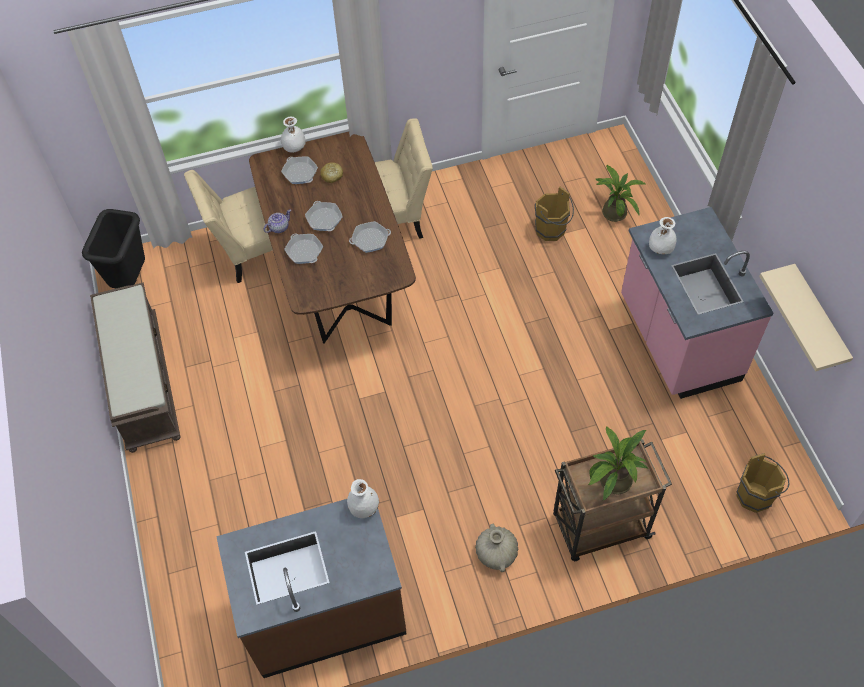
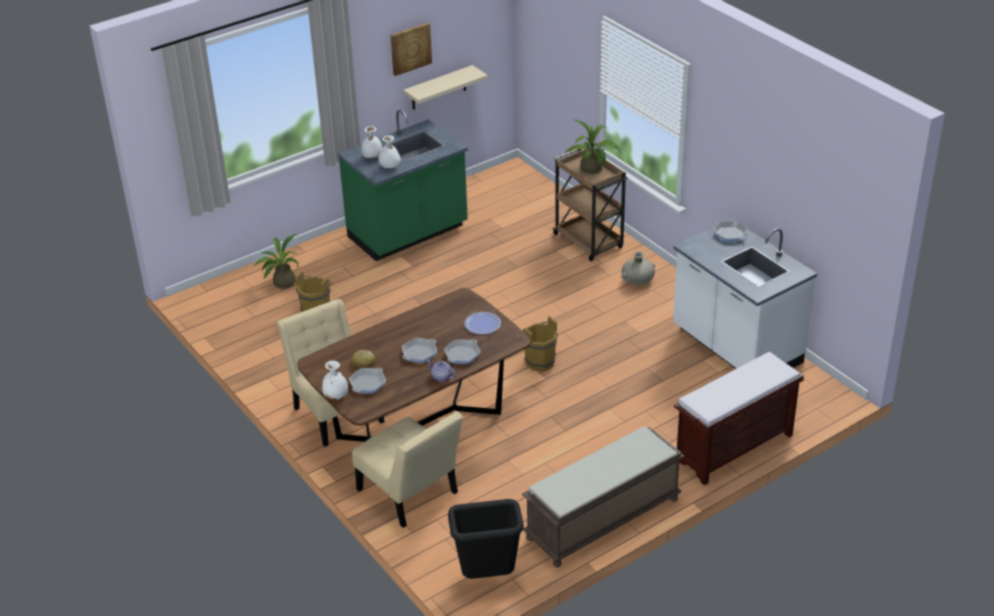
camera: 110 degrees left, 20 degrees down
brown counter [216,499,407,678] -> white counter [673,219,817,369]
white vase [347,479,380,518] -> white vase moved to [361,126,382,159]
frying pan [349,221,391,253] -> frying pan moved to [714,221,748,242]
pink counter [621,207,774,399] -> green counter [338,110,468,261]
brown bucket [736,453,789,513] -> brown bucket moved to [522,316,558,371]
none -> picture [391,23,432,76]
none -> plate [464,312,501,335]
none -> brown bench [674,352,804,485]

